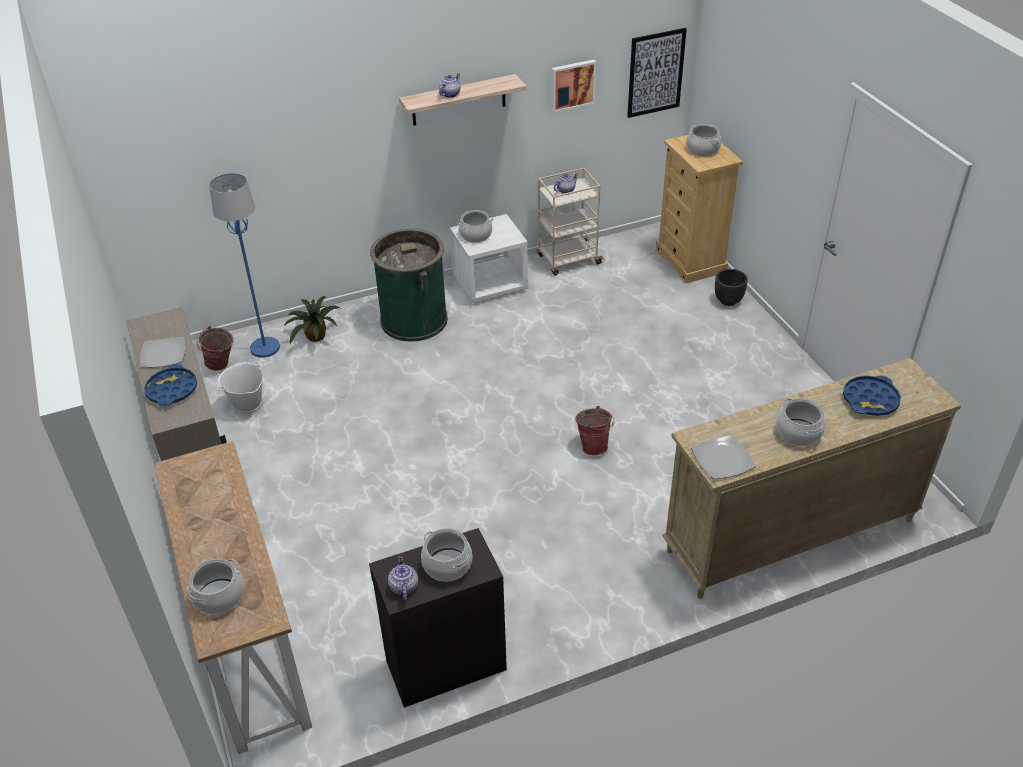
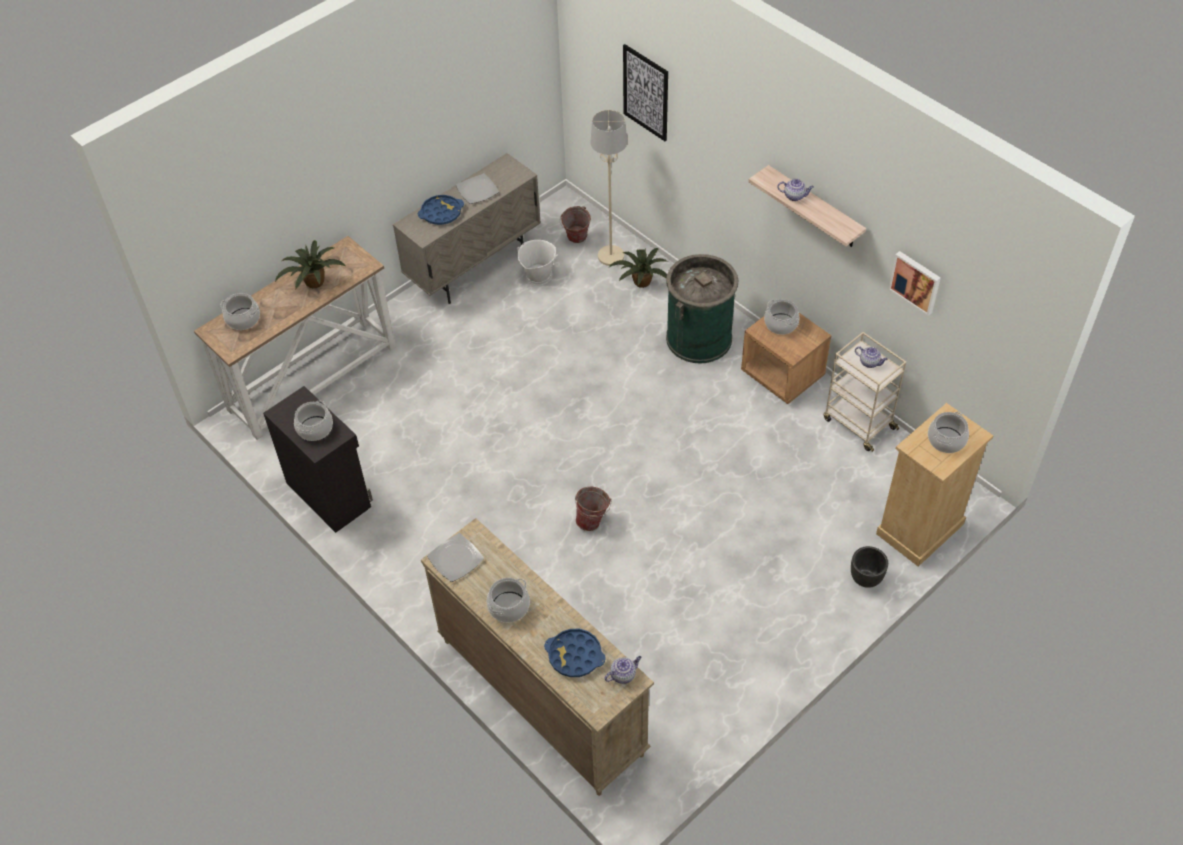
camera: 70 degrees right, 10 degrees up
blue floor lamp [209,173,280,358] -> beige floor lamp [590,110,627,266]
teapot [388,555,418,600] -> teapot moved to [604,656,641,684]
white nightstand [450,214,528,303] -> brown nightstand [741,313,831,404]
picture [627,28,687,118] -> picture moved to [623,44,668,141]
none -> potted plant [275,240,346,289]

